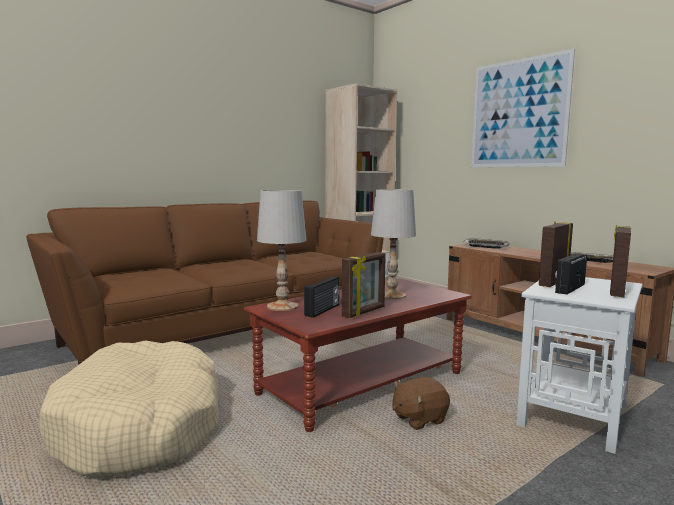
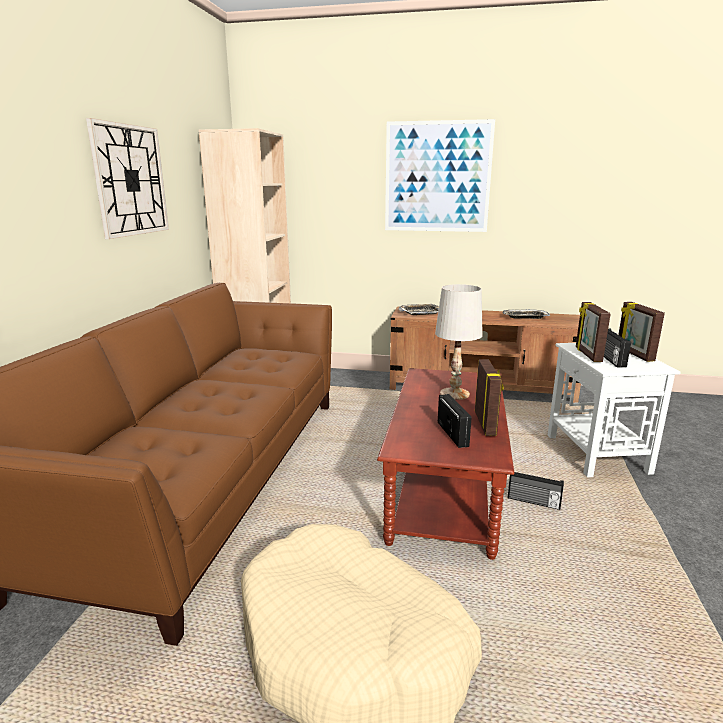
camera: 40 degrees left, 10 degrees up
white table lamp [257,190,307,311] -> none
brown plush toy [392,377,450,430] -> radio [508,472,564,510]
none -> wall clock [86,118,169,239]

